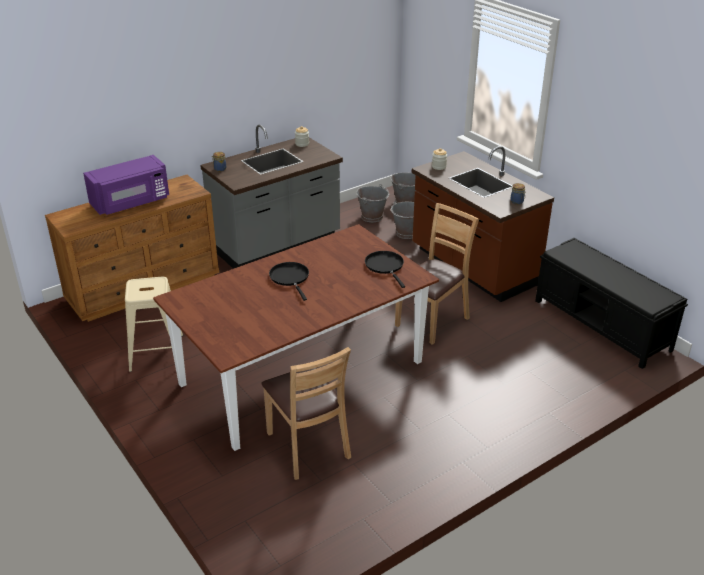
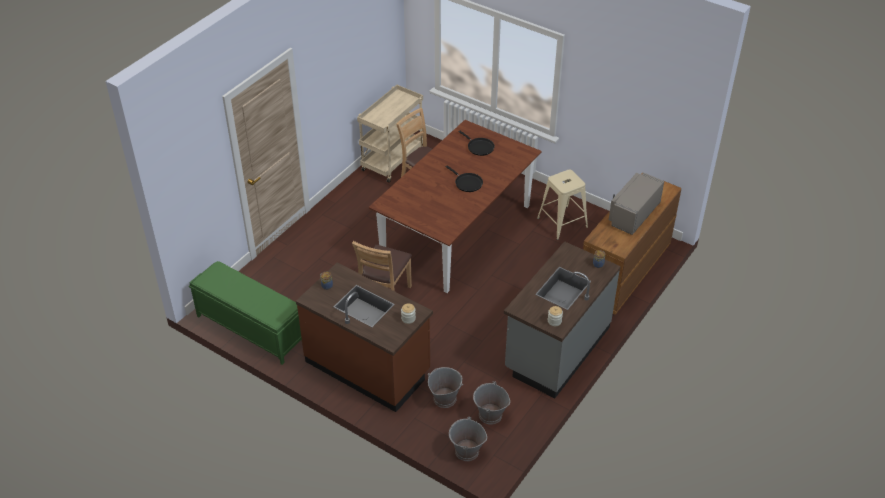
camera: 160 degrees right, 10 degrees up
purple microwave [83,155,169,215] -> grey microwave [609,172,664,235]
black frying pan [365,251,405,288] -> black frying pan moved to [459,131,495,156]
black bench [535,238,688,369] -> green bench [189,261,302,365]
none -> beige cart [357,85,423,183]

